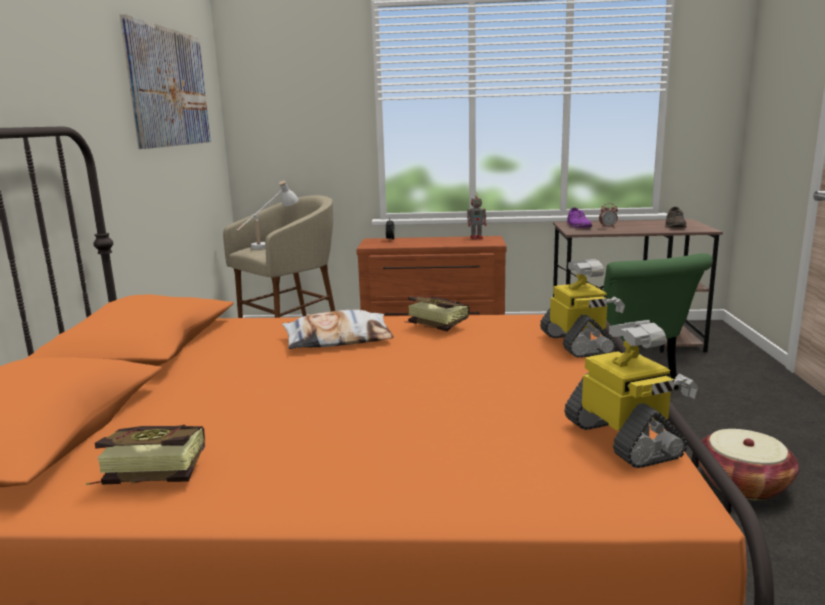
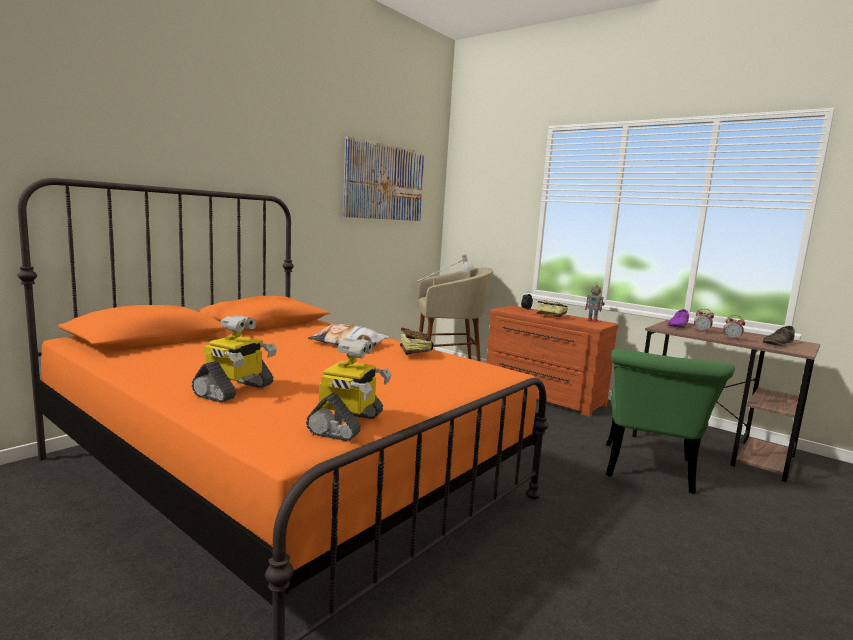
camera: 35 degrees right, 5 degrees down
book [85,425,205,486] -> book moved to [533,300,568,317]
toy robot [540,259,625,358] -> toy robot moved to [192,315,277,402]
basket [699,429,799,500] -> none
none -> alarm clock [723,315,745,341]

